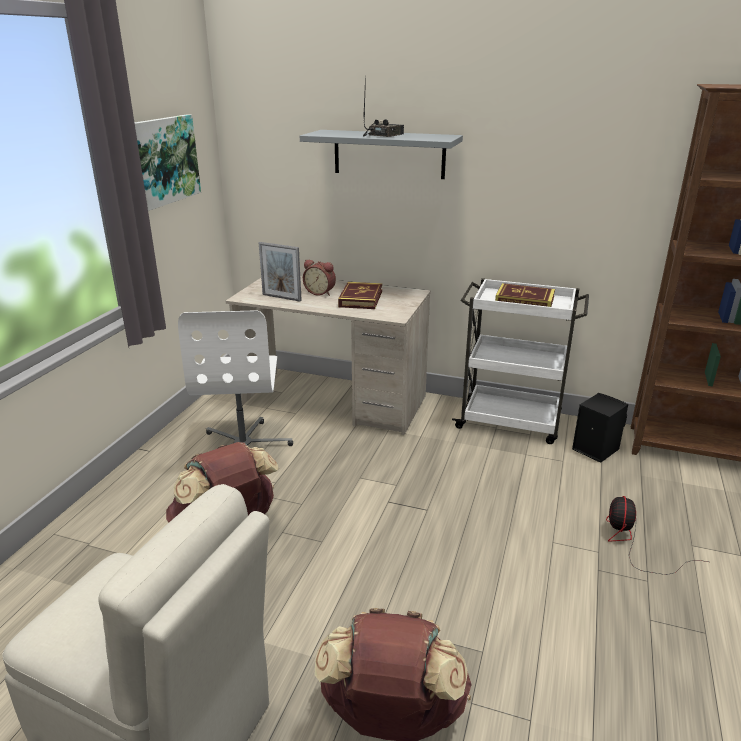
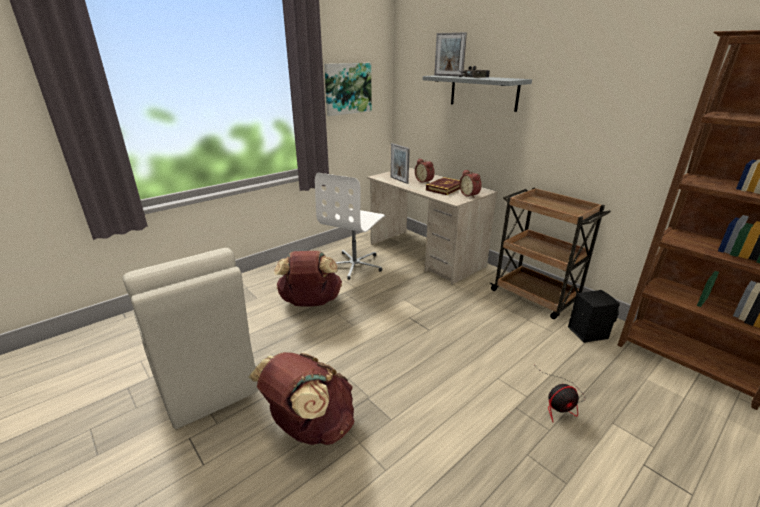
camera: 30 degrees right, 0 degrees up
white cart [452,278,589,444] -> brown cart [489,188,611,319]
book [495,283,555,307] -> none
fan [606,496,708,575] -> fan turned 150 degrees counterclockwise [536,367,586,422]
none -> picture frame [434,32,467,76]
none -> alarm clock [459,170,482,198]

